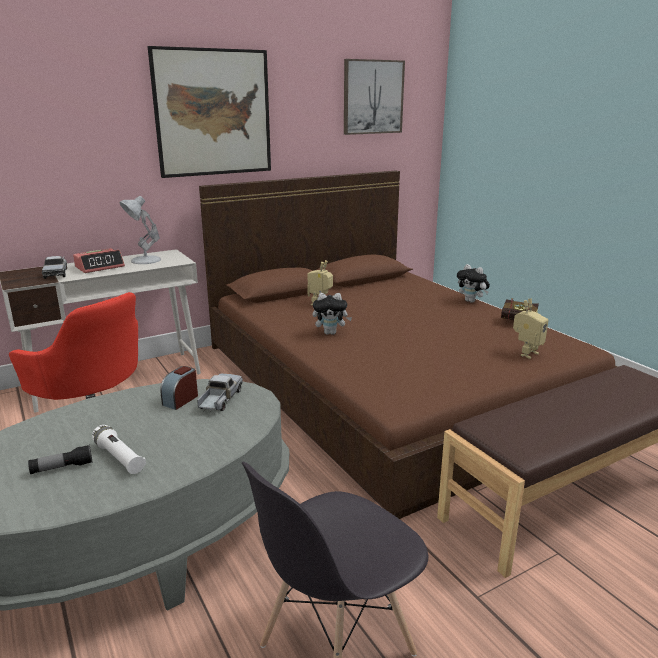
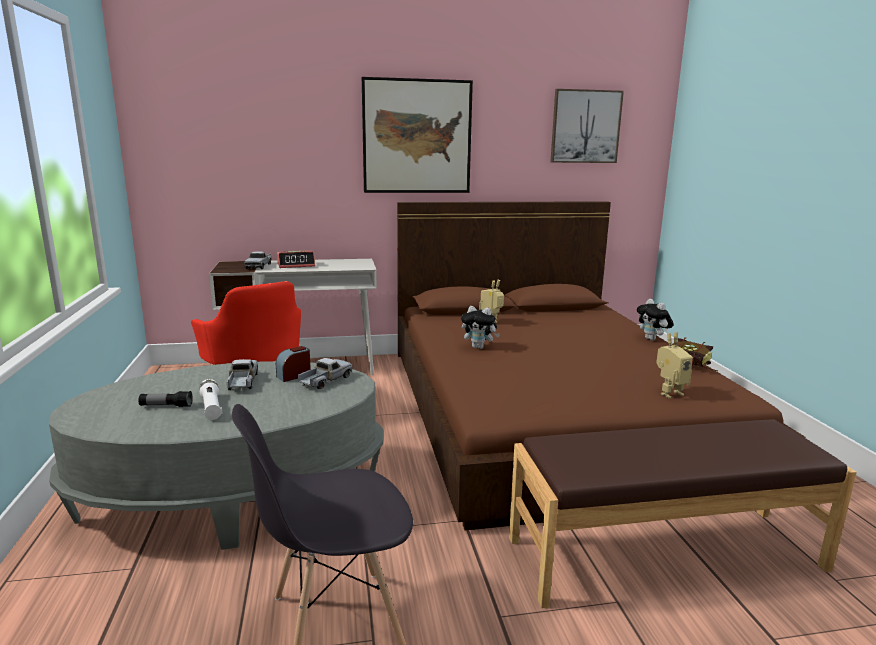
camera: 20 degrees right, 5 degrees down
white table lamp [119,196,161,264] -> none
none -> toy truck [227,359,258,390]

